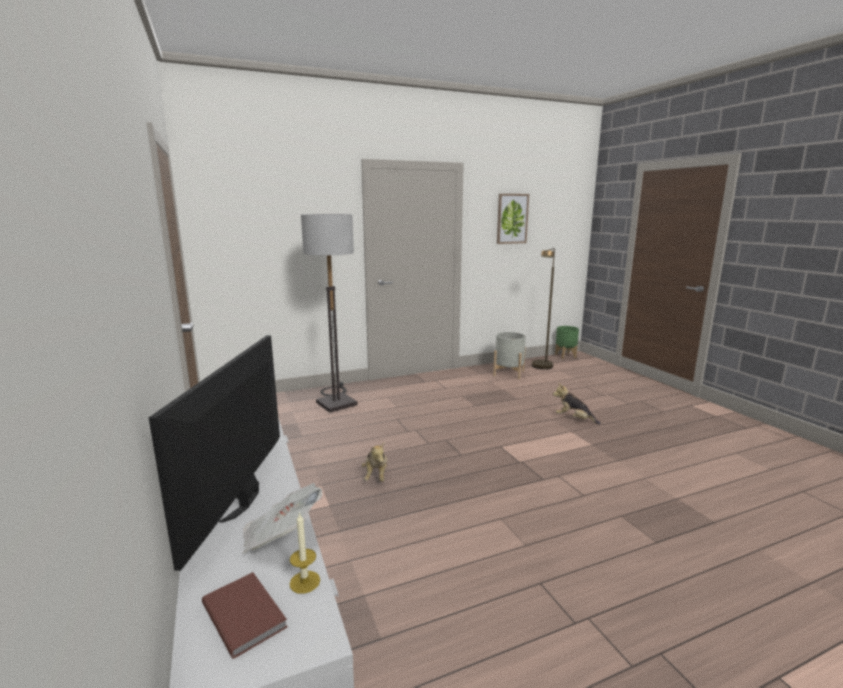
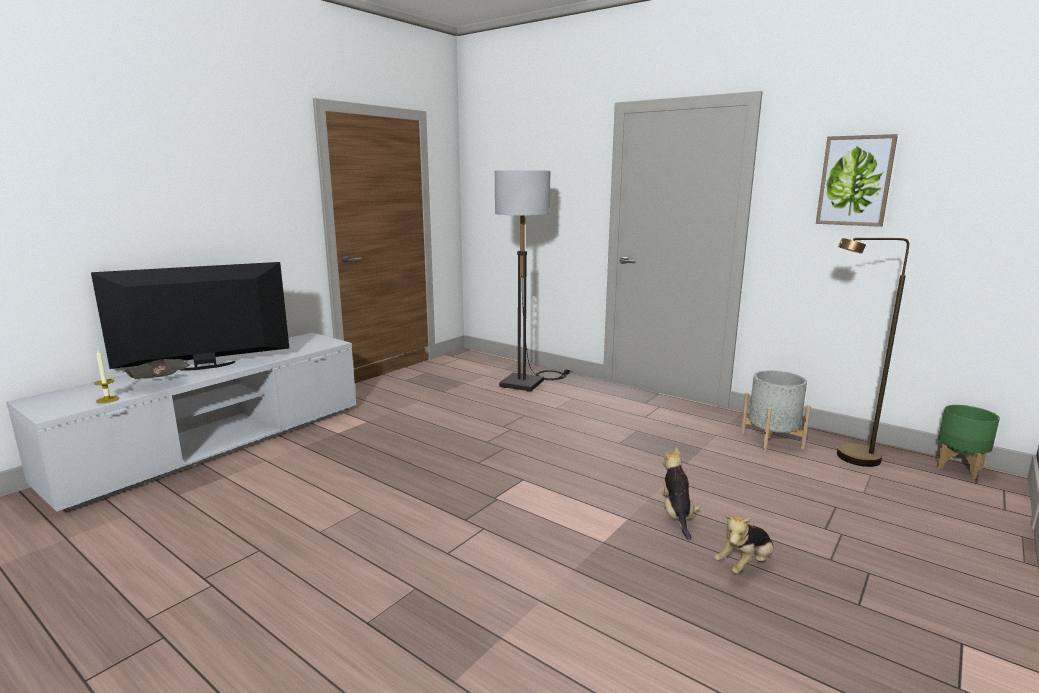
camera: 60 degrees right, 0 degrees up
brown book [202,572,287,659] -> none
plush toy [361,442,387,482] -> plush toy moved to [715,516,774,574]

